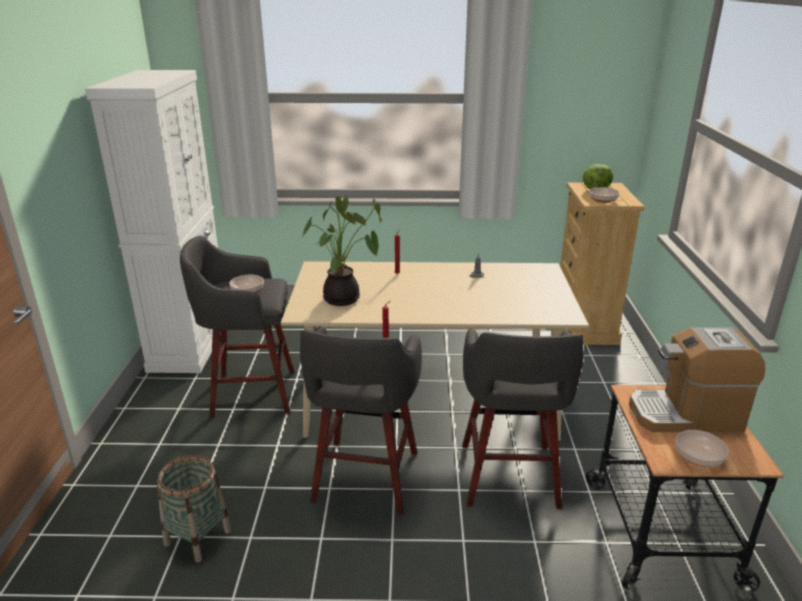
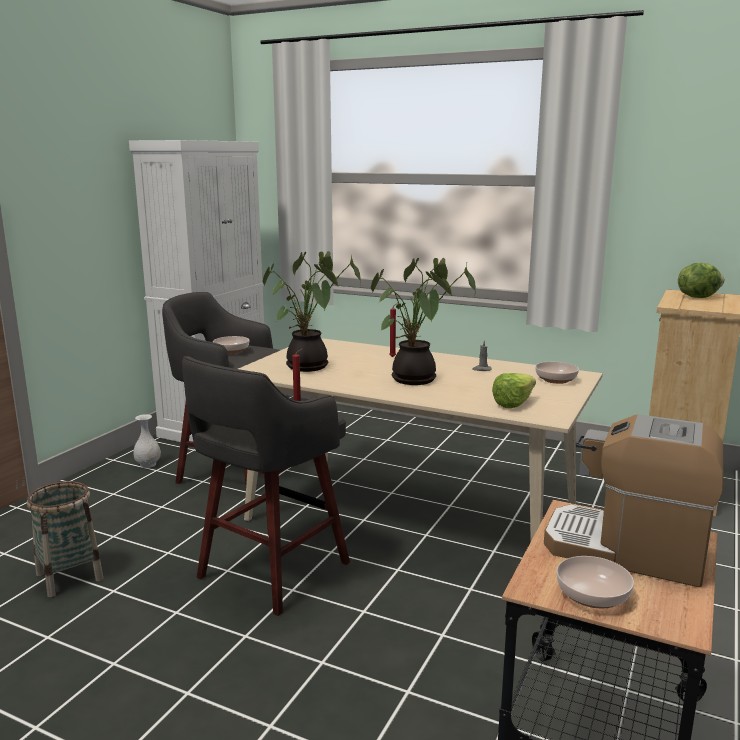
camera: 25 degrees right, 10 degrees down
grey stool [462,328,584,509] -> none
bowl [589,187,620,203] -> bowl moved to [535,362,579,384]
none -> white vase [133,414,161,468]
none -> potted plant [371,258,476,385]
none -> lettuce [492,373,536,408]

